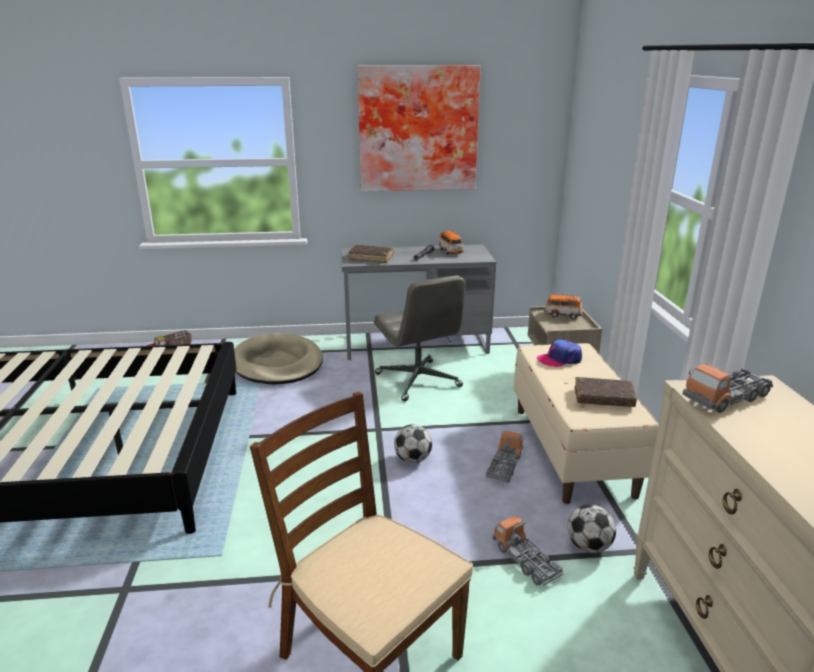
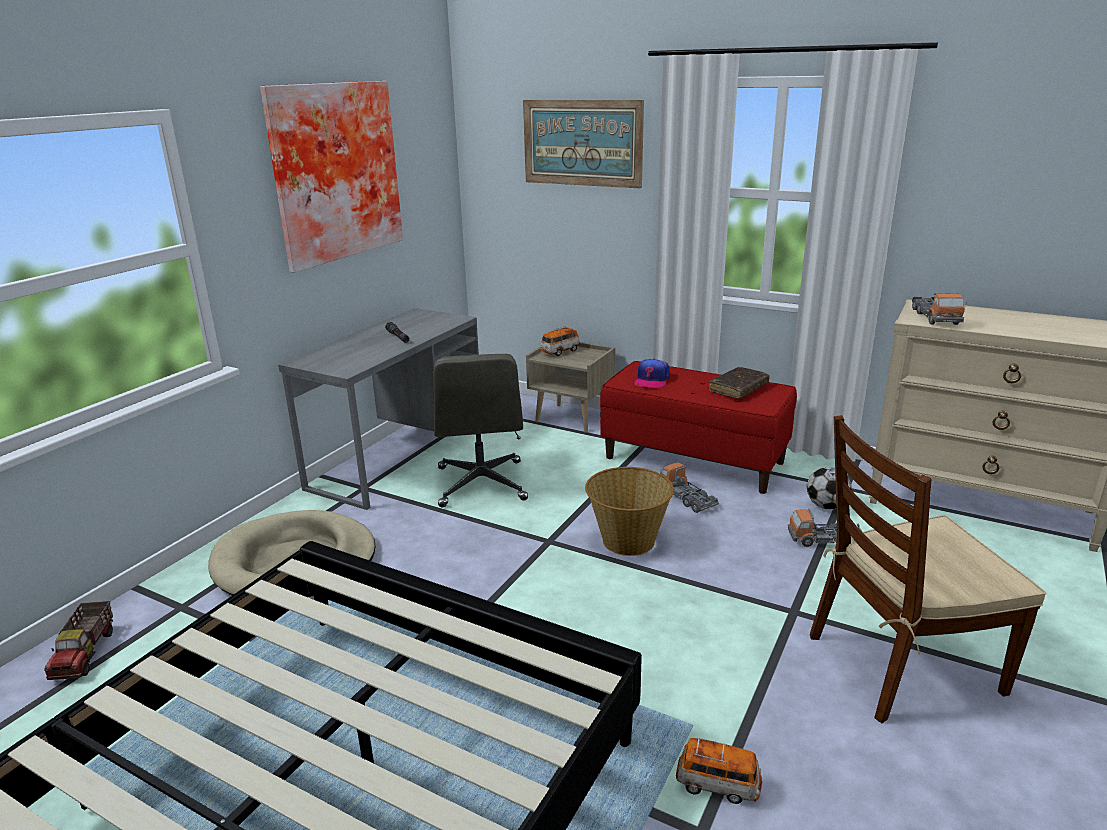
camera: 55 degrees left, 0 degrees up
brown book [348,245,394,263] -> none
grey office chair [374,275,466,401] -> grey office chair turned 75 degrees clockwise [434,354,528,508]
football [394,424,432,463] -> basket [585,467,674,556]
toy car [439,230,464,255] -> toy car moved to [676,738,762,804]
beige bench [514,343,659,504] -> red bench [600,361,797,494]
none -> picture [523,100,644,188]

